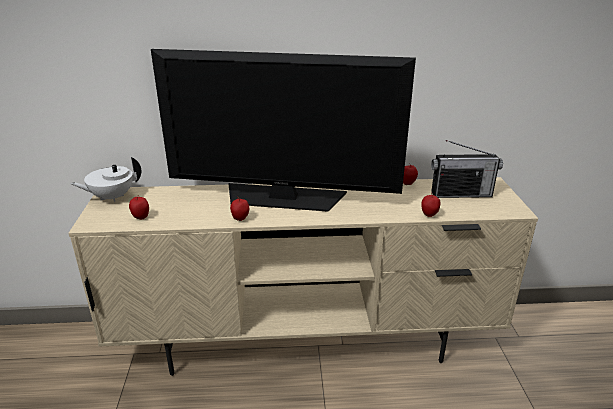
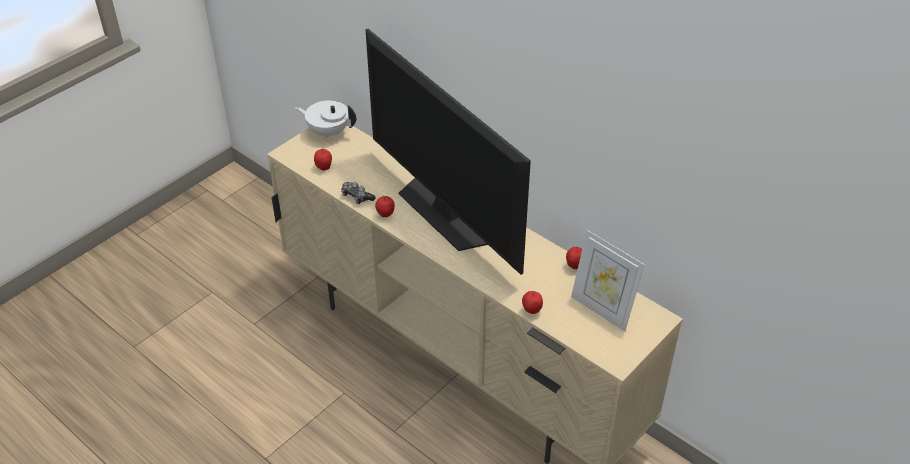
camera: 45 degrees right, 15 degrees up
radio [431,140,503,198] -> picture frame [571,230,644,332]
none -> game controller [341,182,376,204]

